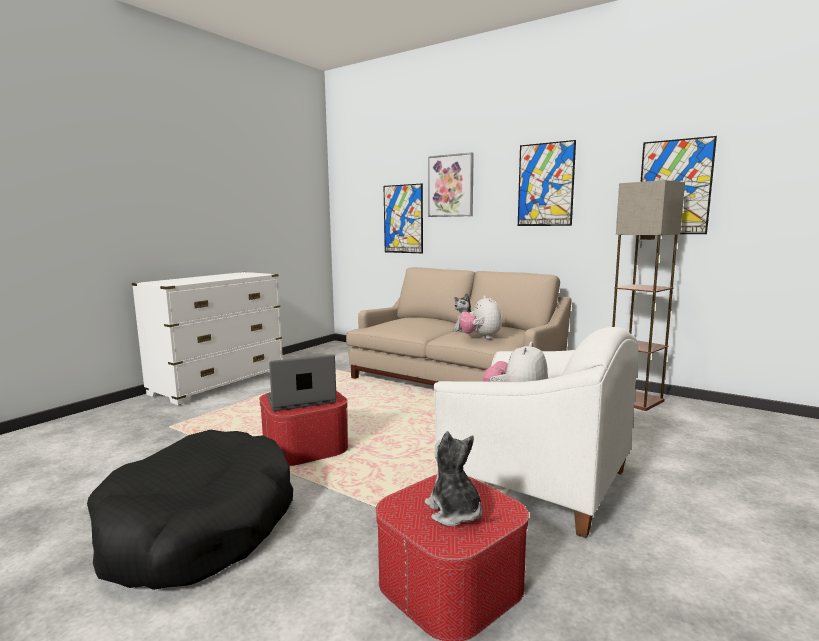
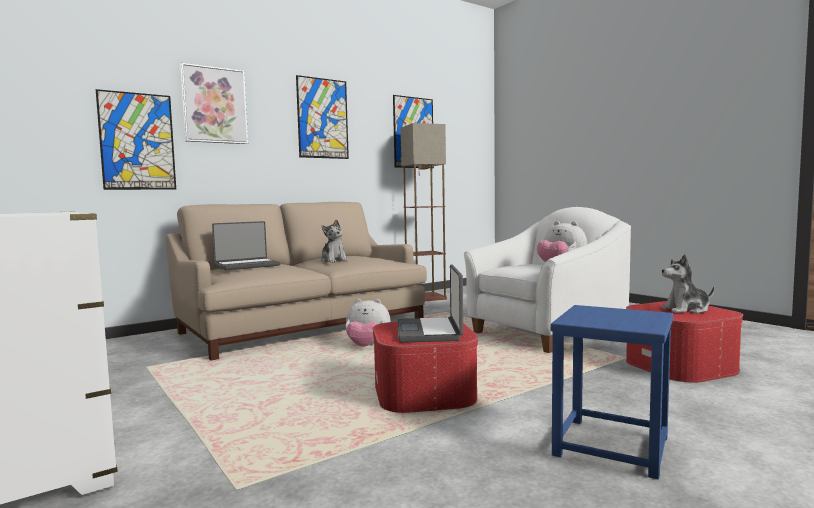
camera: 70 degrees left, 5 degrees down
black dog bed [87,430,293,590] -> blue stool [550,305,673,480]
plush toy [459,296,501,339] -> plush toy moved to [345,299,390,347]
none -> laptop [212,221,280,270]

